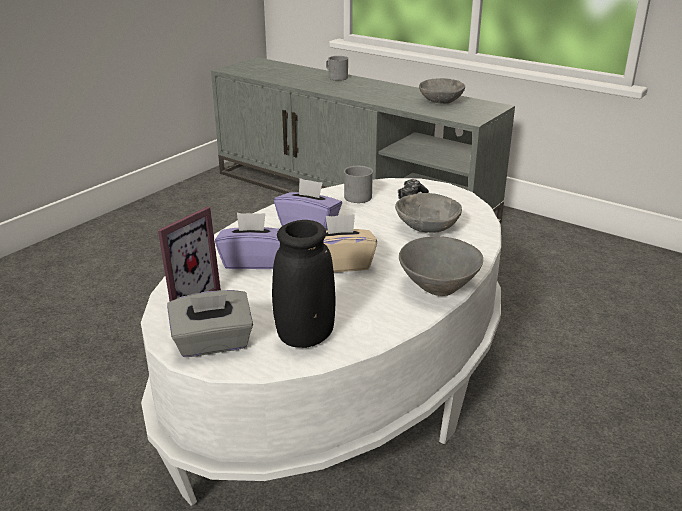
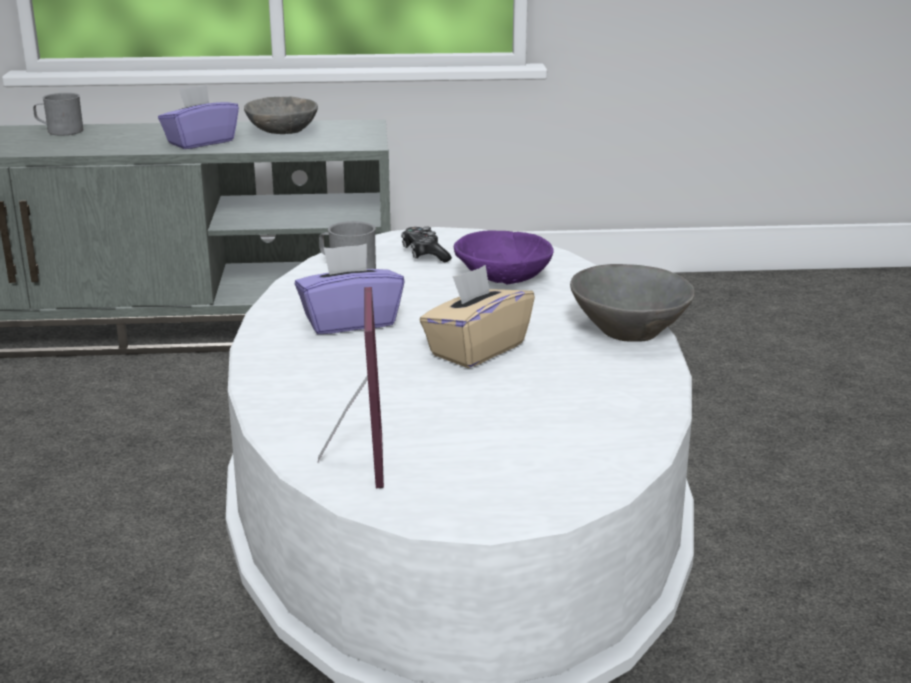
camera: 40 degrees left, 5 degrees down
grey tissue box [167,290,253,357] -> none
purple tissue box [215,213,280,269] -> purple tissue box moved to [158,85,239,149]
black vase [272,220,335,348] -> none
grey bowl [395,193,462,233] -> purple bowl [454,231,554,284]

